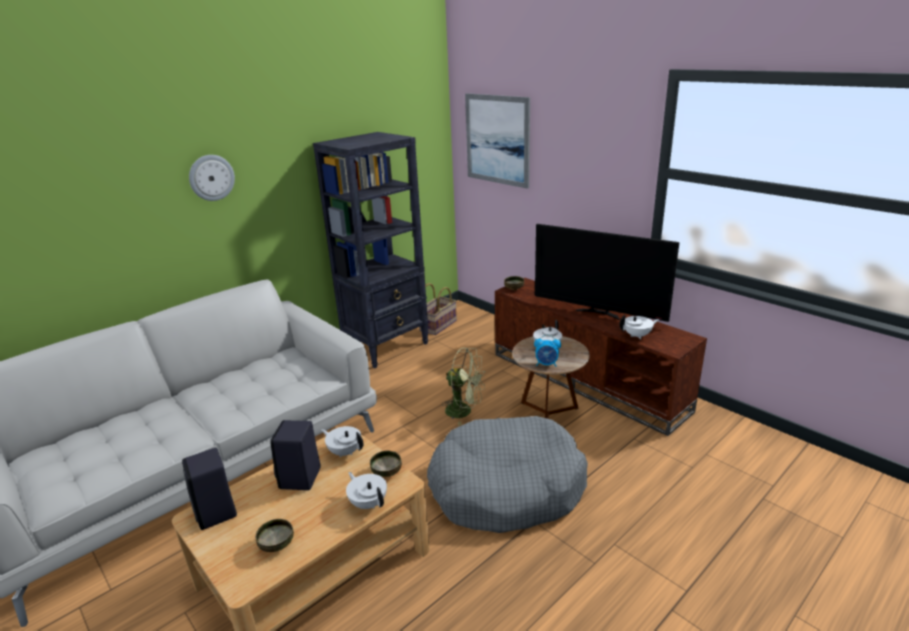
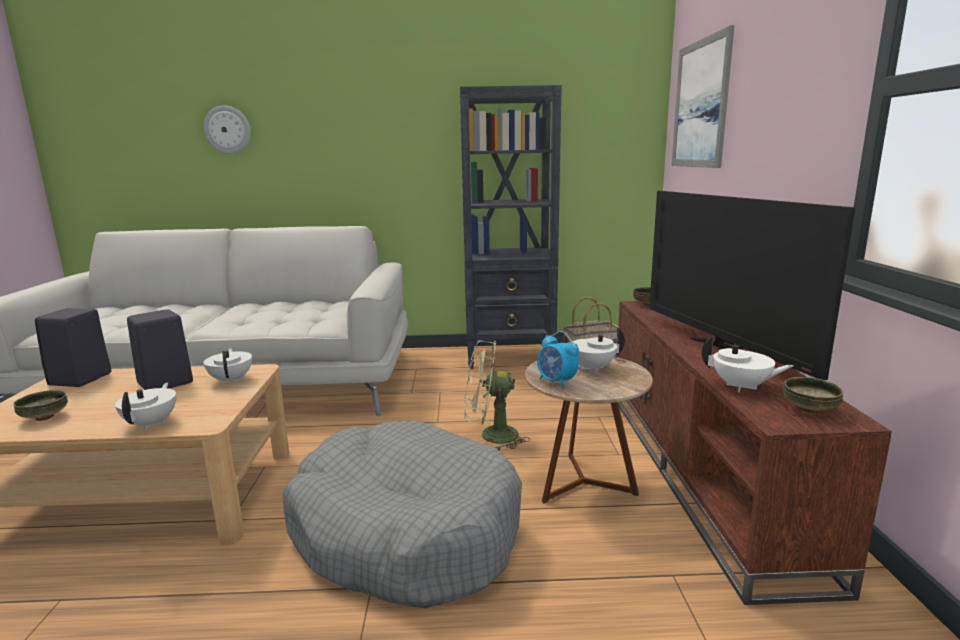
camera: 40 degrees right, 10 degrees down
wall clock [189,155,235,201] -> wall clock moved to [204,106,251,154]
bowl [370,451,402,477] -> bowl moved to [783,377,843,414]
green fan [441,348,485,426] -> green fan turned 120 degrees clockwise [464,340,530,450]

